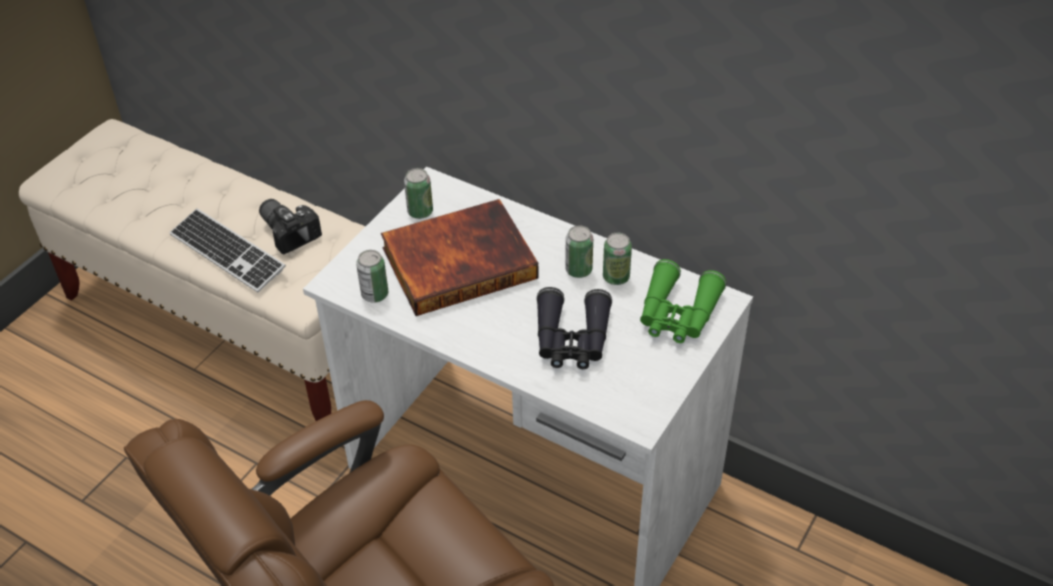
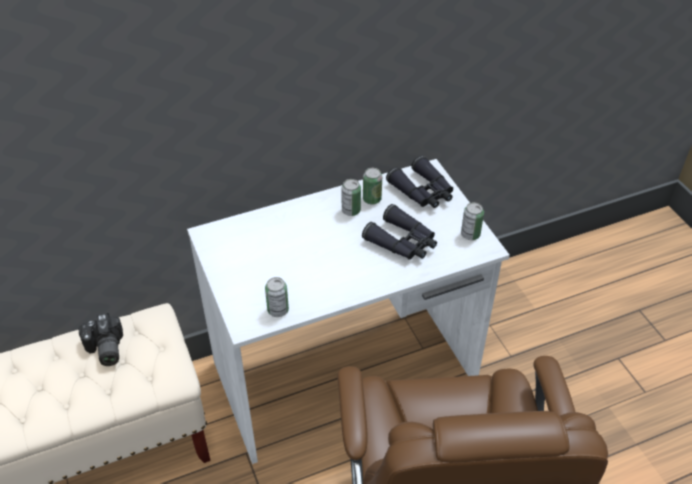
camera: 55 degrees left, 0 degrees up
keyboard [170,208,286,292] -> none
camera [259,199,322,254] -> camera turned 105 degrees counterclockwise [79,313,123,366]
book [381,199,539,316] -> none
can [404,168,433,219] -> can moved to [461,202,484,240]
green binoculars [640,259,726,343] -> black binoculars [386,156,453,208]

